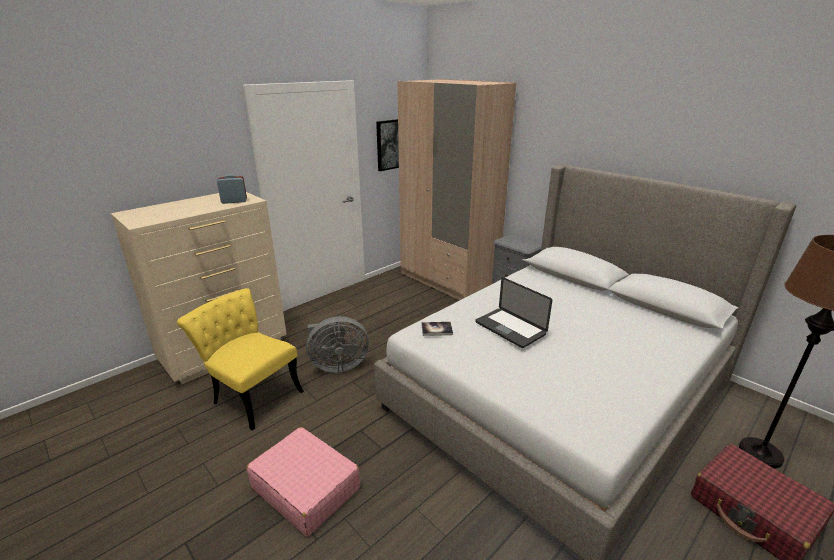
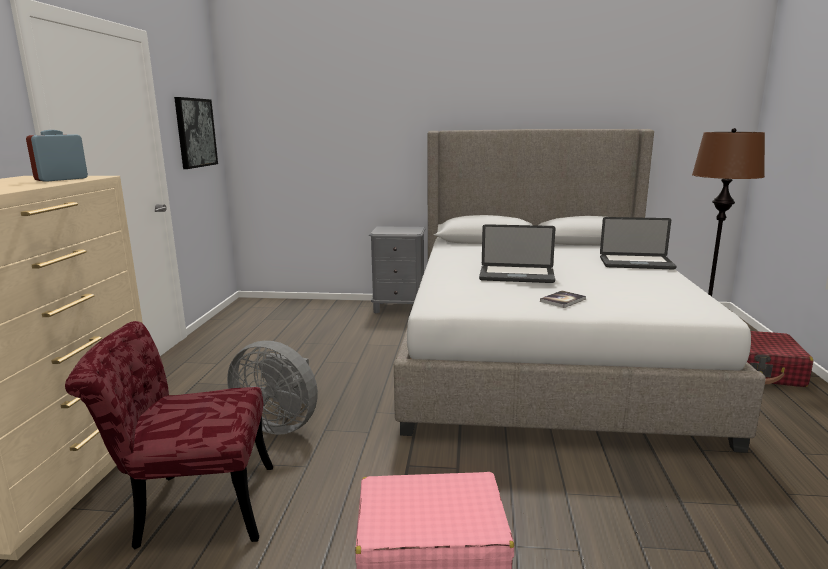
camera: 40 degrees left, 10 degrees down
yellow chair [177,288,304,430] -> red chair [65,321,273,549]
grey fan [306,316,369,373] -> grey fan turned 75 degrees clockwise [227,341,318,435]
beige wardrobe [397,79,517,300] -> none
book [422,322,453,336] -> book moved to [540,290,586,308]
none -> laptop [600,217,676,270]

